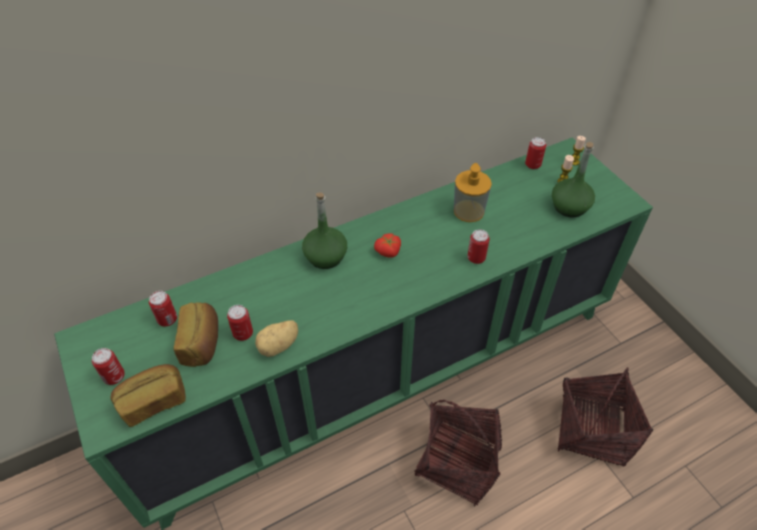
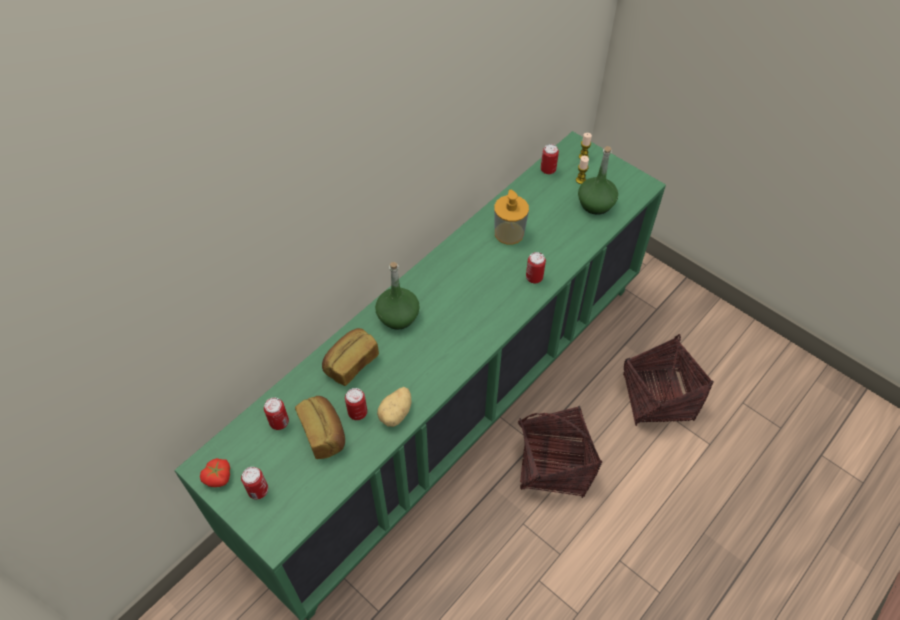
camera: 20 degrees left, 5 degrees up
bread [110,364,186,427] -> bread moved to [322,328,379,386]
tomato [374,233,401,258] -> tomato moved to [200,458,230,487]

